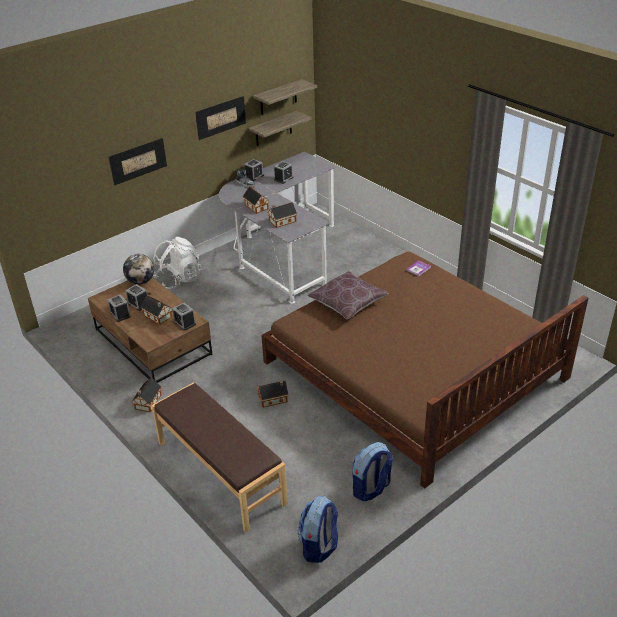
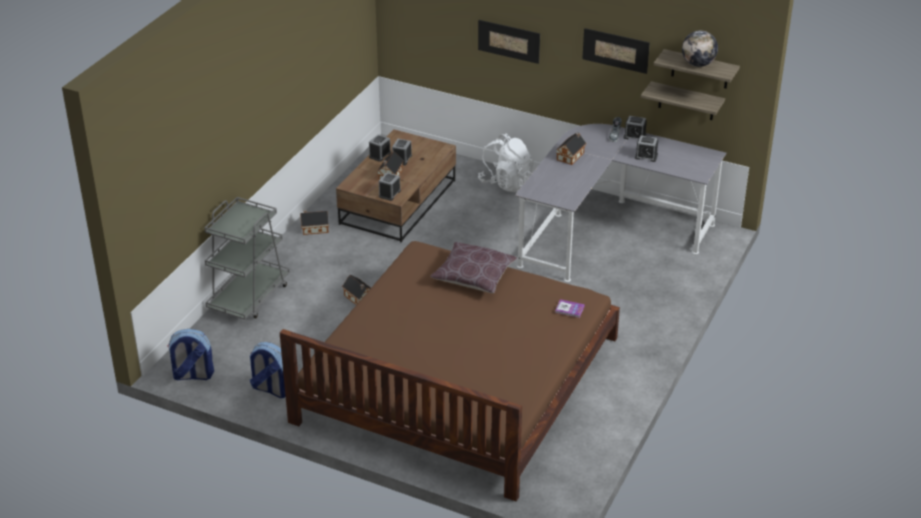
camera: 65 degrees right, 0 degrees up
globe [123,254,154,285] -> globe moved to [682,30,718,67]
brown bench [151,383,288,533] -> grey cart [204,197,290,320]
toy house [267,202,297,228] -> none

